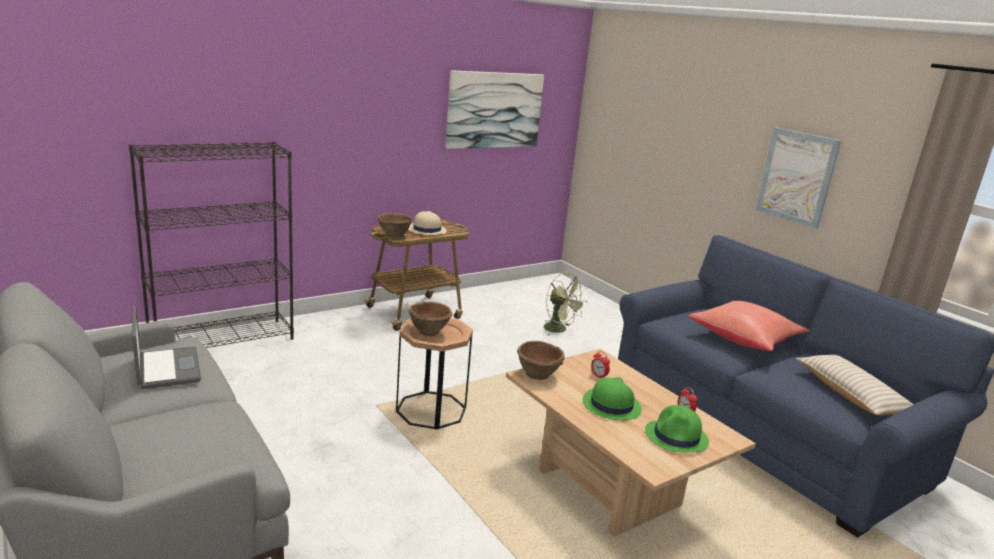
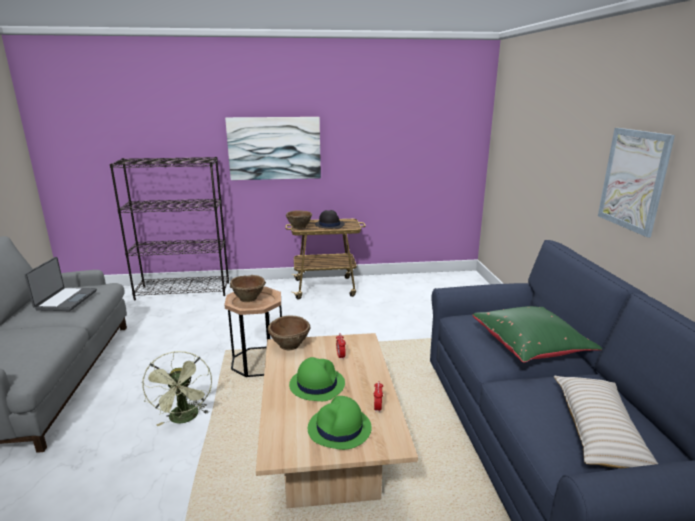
camera: 30 degrees right, 0 degrees up
beige hat [408,211,447,235] -> black hat [315,210,345,228]
picture [445,70,544,149] -> picture moved to [225,117,321,180]
green fan [543,272,587,336] -> green fan moved to [142,351,212,426]
red pillow [689,301,809,351] -> green pillow [472,306,602,363]

